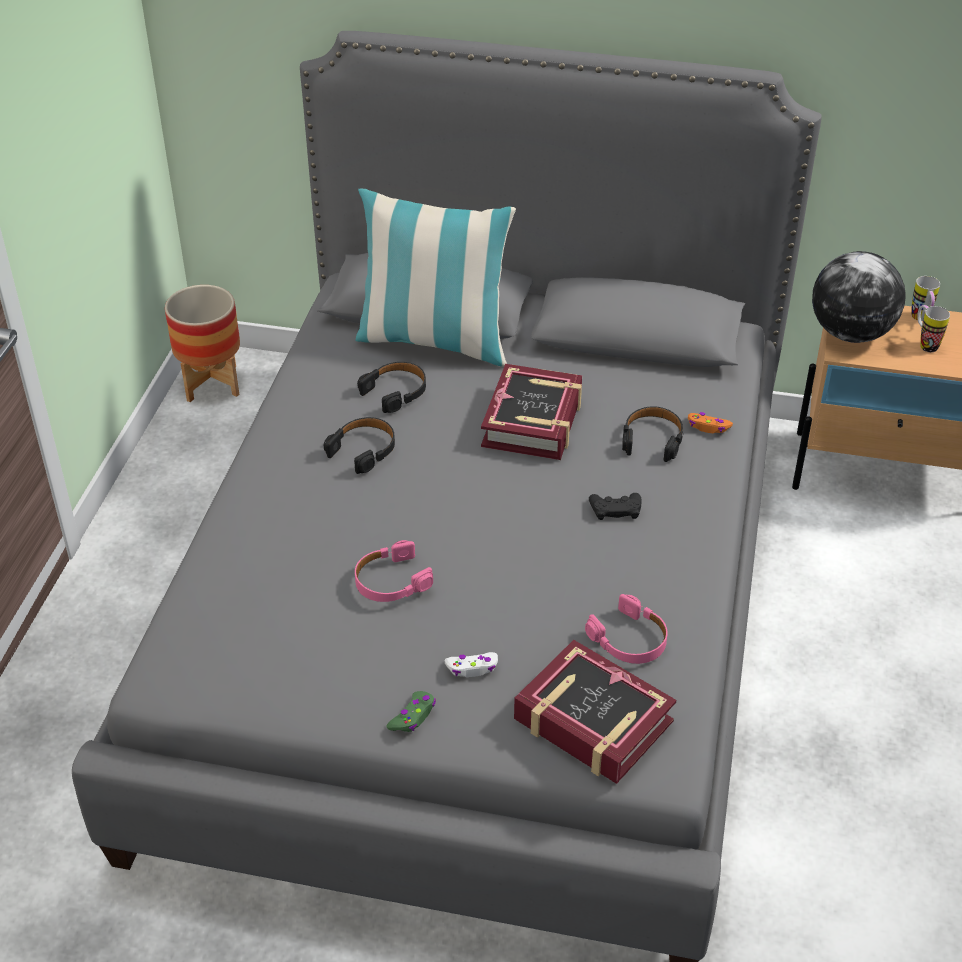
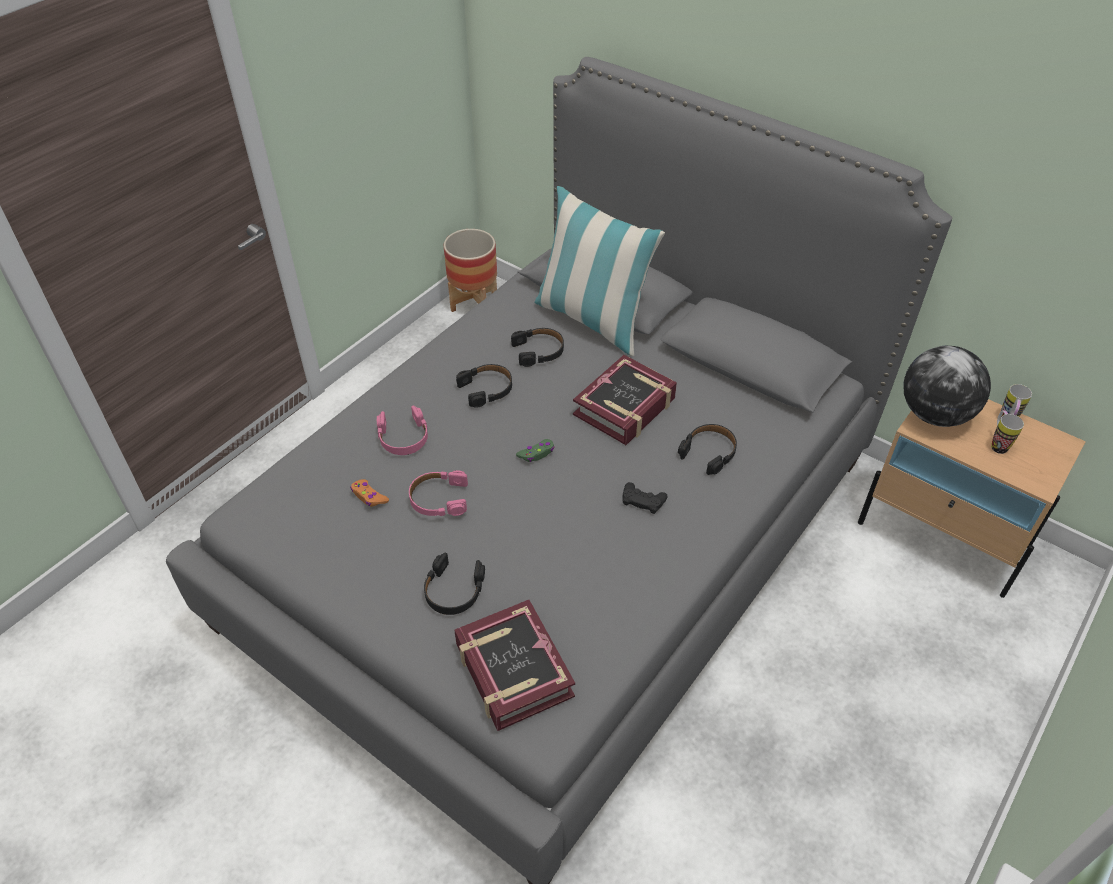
camera: 25 degrees right, 5 degrees up
green game controller [387,691,436,732] -> green game controller moved to [516,439,554,462]
white game controller [444,652,498,677] -> black headphones [424,553,485,615]
pink headphones [585,594,668,664] -> pink headphones moved to [377,405,428,455]
orange game controller [688,412,733,433] -> orange game controller moved to [350,479,389,507]

